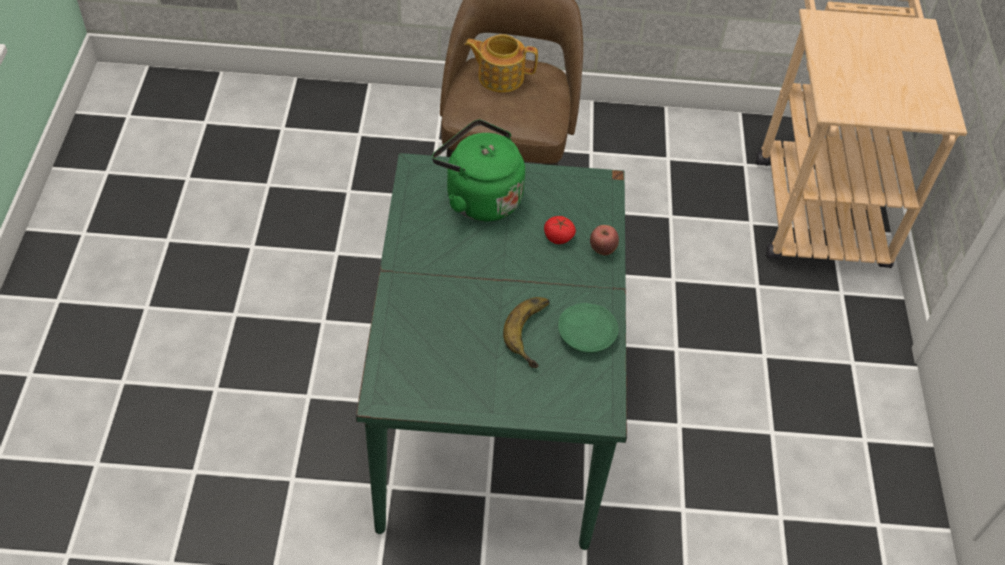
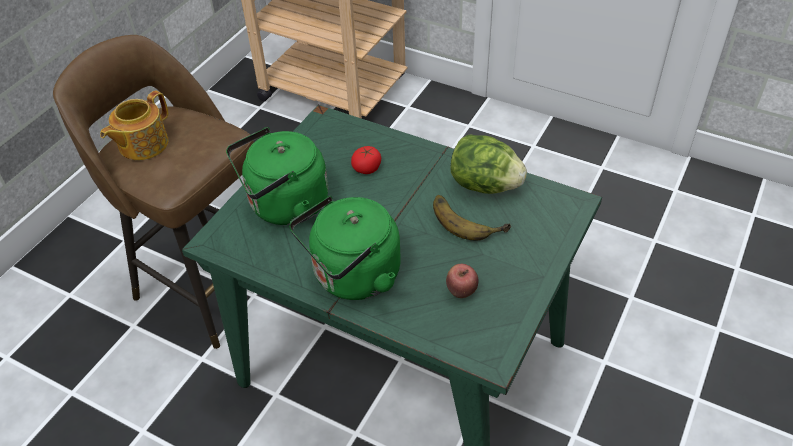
camera: 60 degrees left, 5 degrees down
green plate [558,303,618,353] -> lettuce [450,134,527,194]
apple [590,225,619,255] -> apple moved to [446,264,479,298]
none -> green kettle [289,196,401,300]

